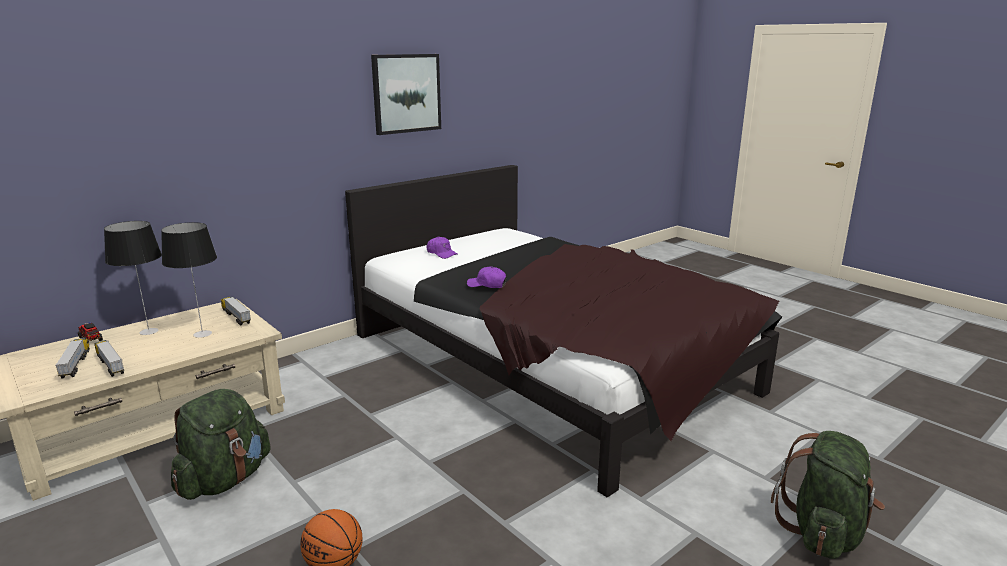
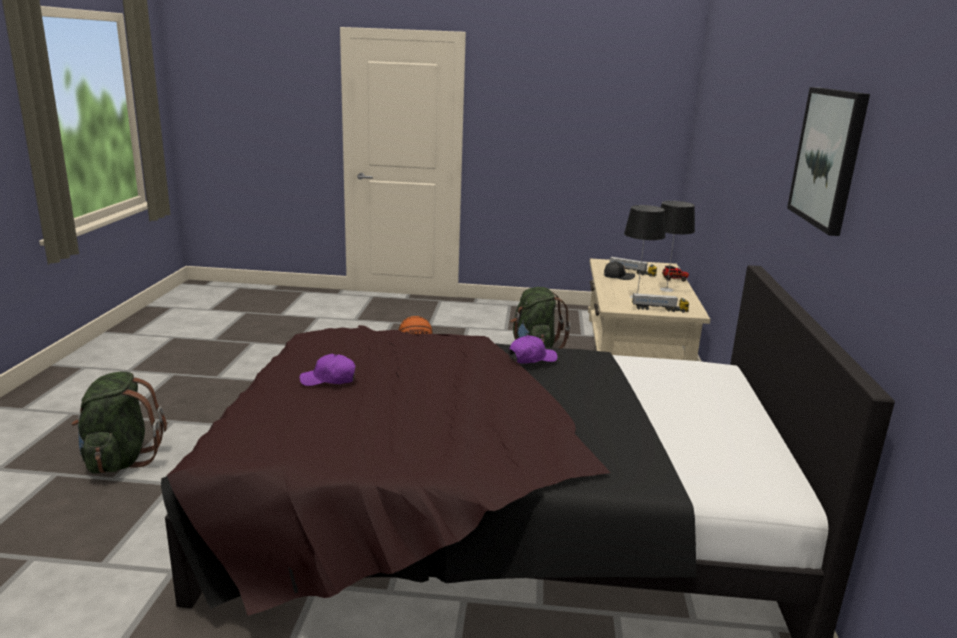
camera: 135 degrees right, 0 degrees up
toy truck [94,340,124,377] -> black cap [604,261,635,280]
purple cap [427,237,458,259] -> purple cap moved to [299,354,356,386]

